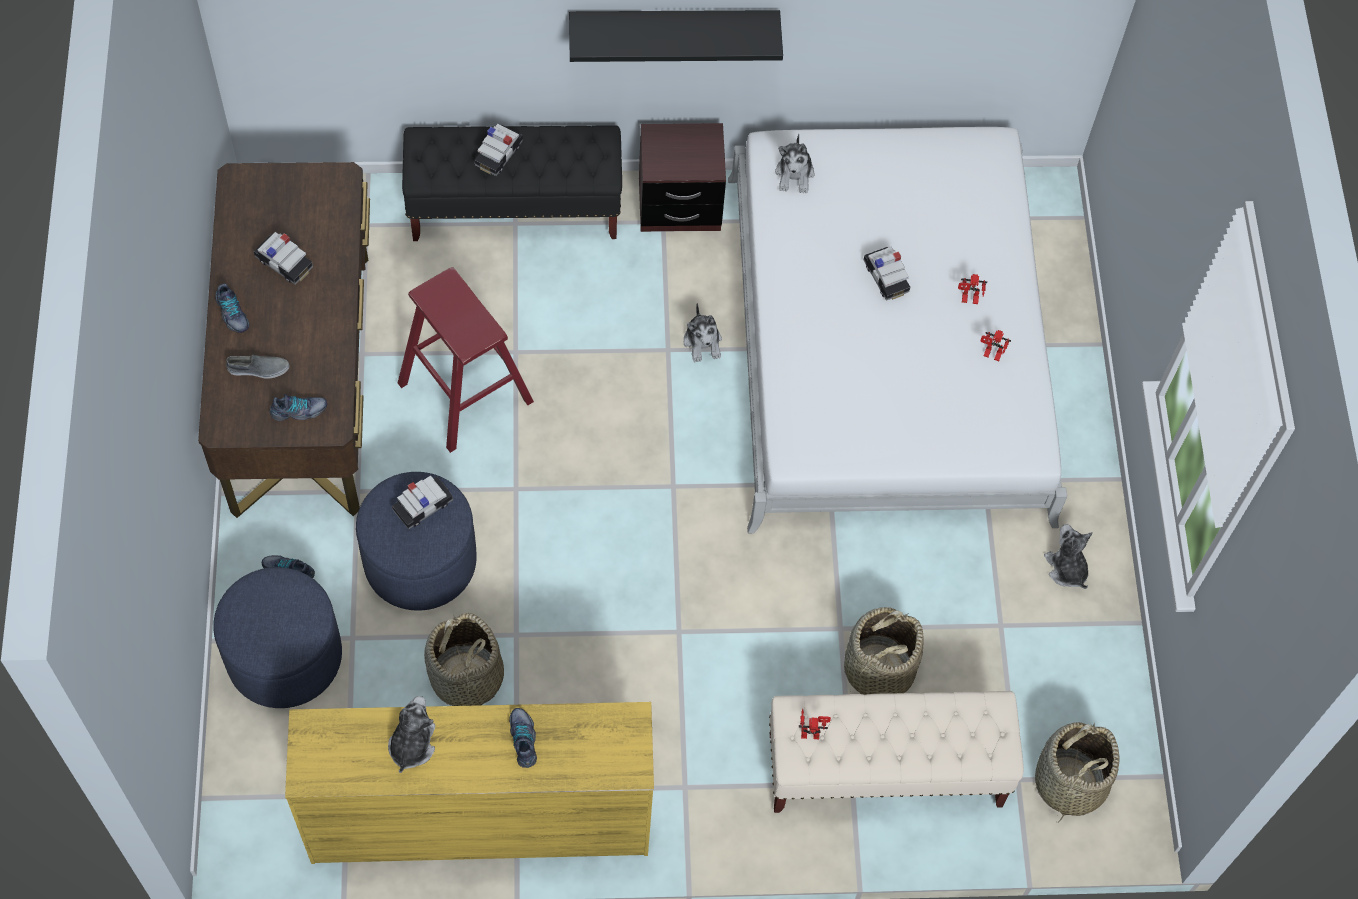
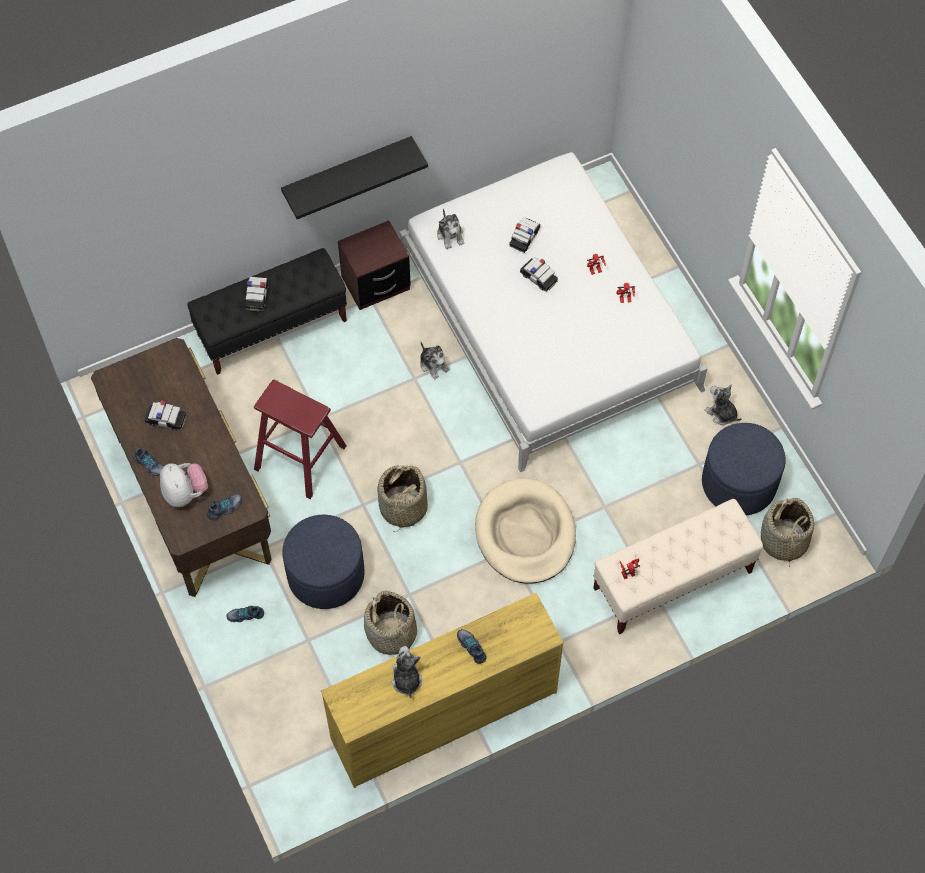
camera: 20 degrees left, 0 degrees up
blue ottoman [213,567,342,708] -> blue ottoman moved to [702,423,786,515]
grey shoe [226,354,289,379] -> plush toy [160,463,208,507]
toy car [392,475,453,530] -> toy car moved to [509,217,540,253]
basket [844,607,924,695] -> basket moved to [377,465,428,531]
none -> beige dog bed [475,478,576,584]

